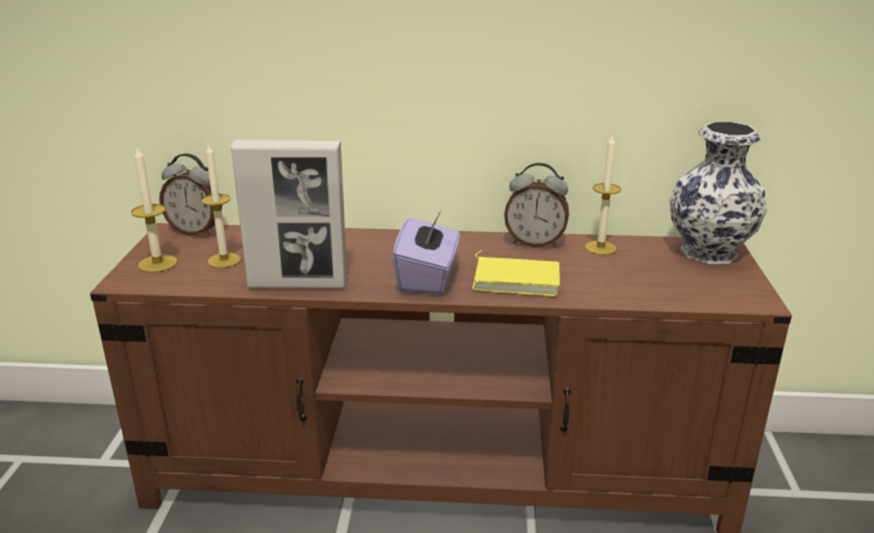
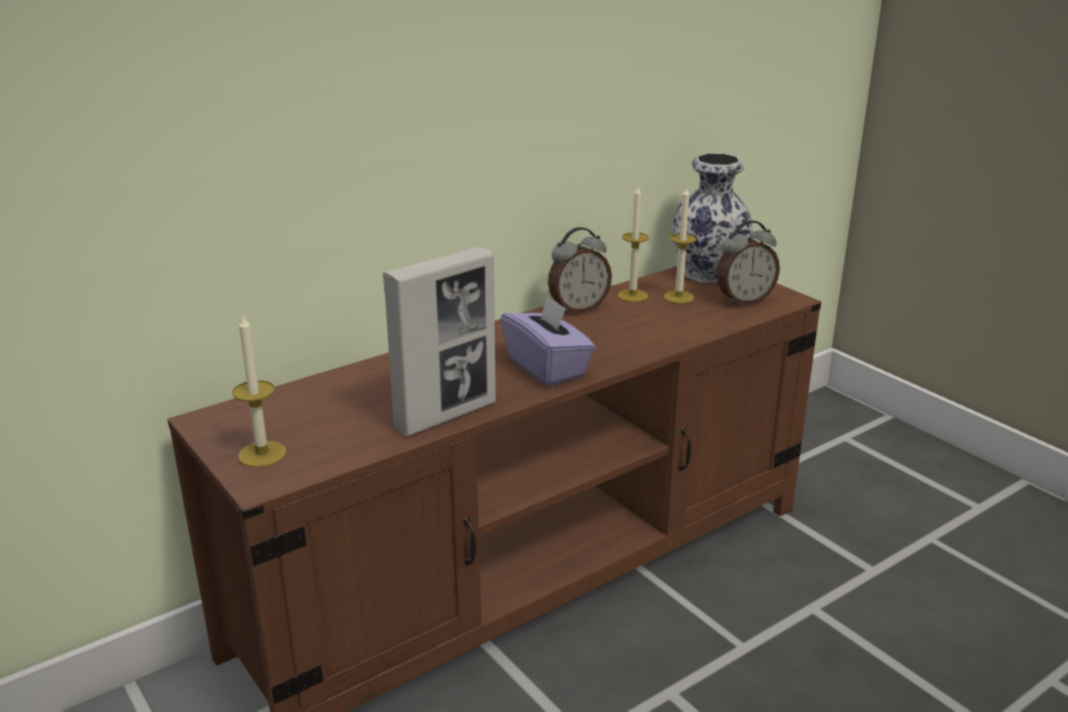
camera: 40 degrees left, 0 degrees up
alarm clock [159,153,222,236] -> alarm clock moved to [717,220,780,305]
candle [201,143,241,268] -> candle moved to [663,186,696,303]
yellow book [472,250,560,296] -> none

